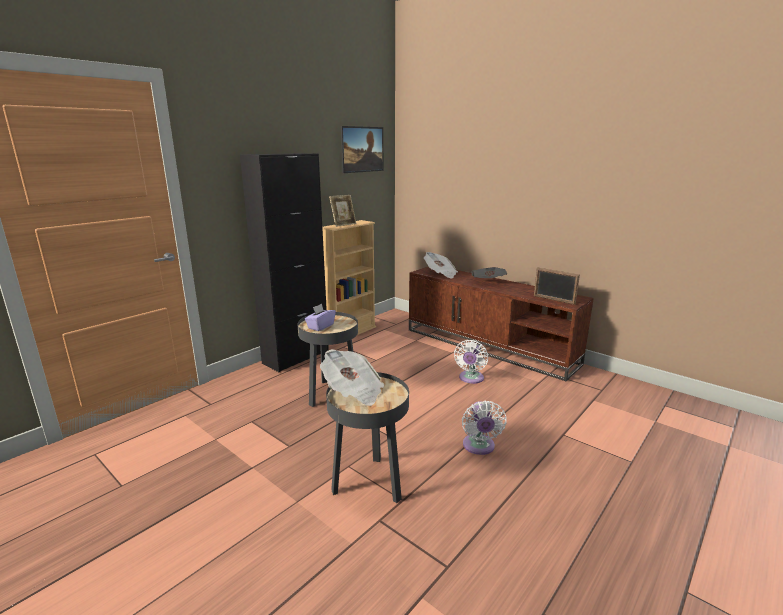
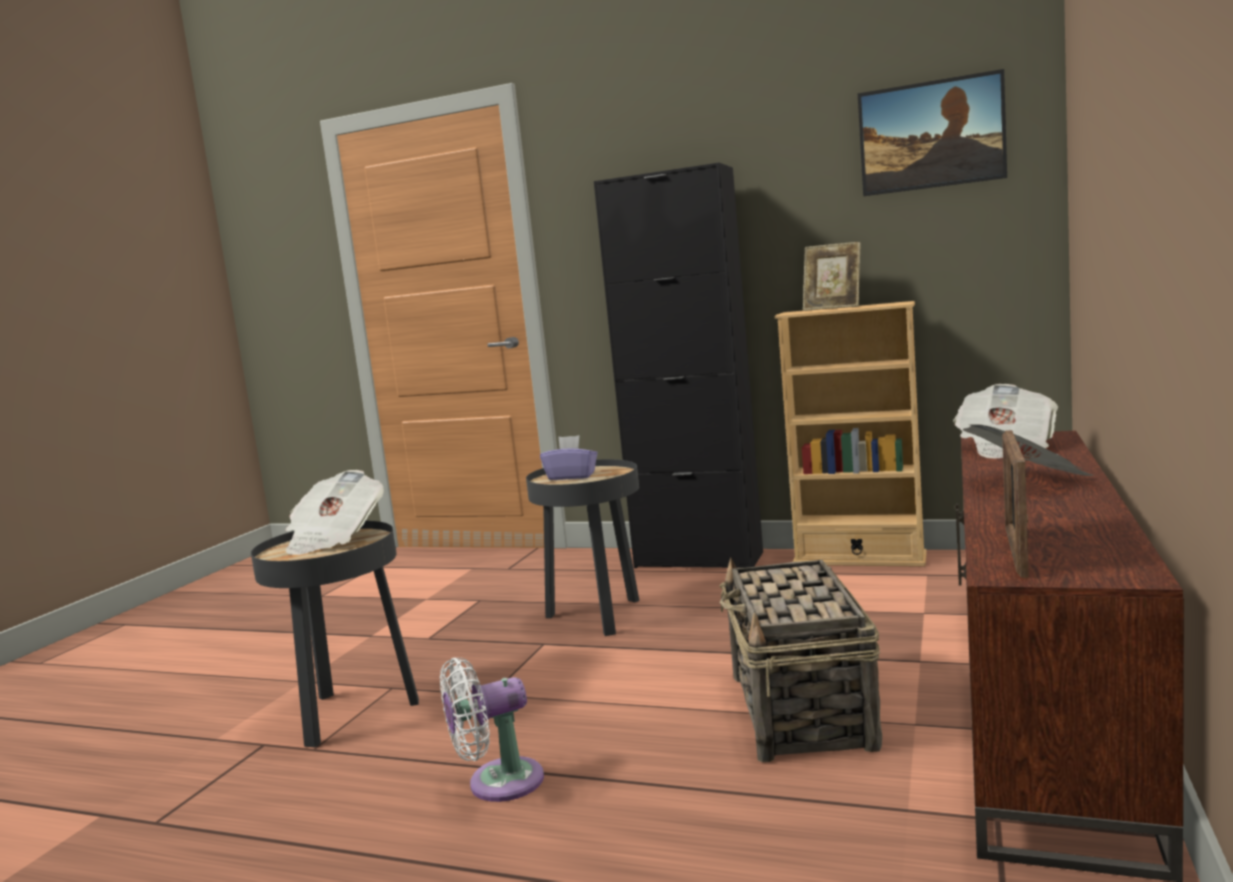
camera: 70 degrees right, 10 degrees down
white fan [454,340,488,384] -> basket [719,558,882,762]

